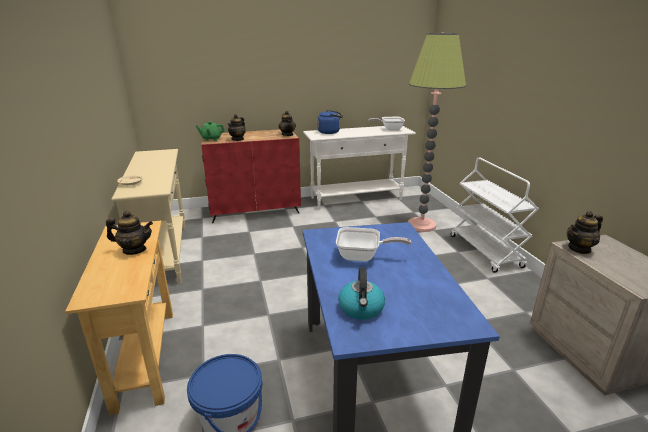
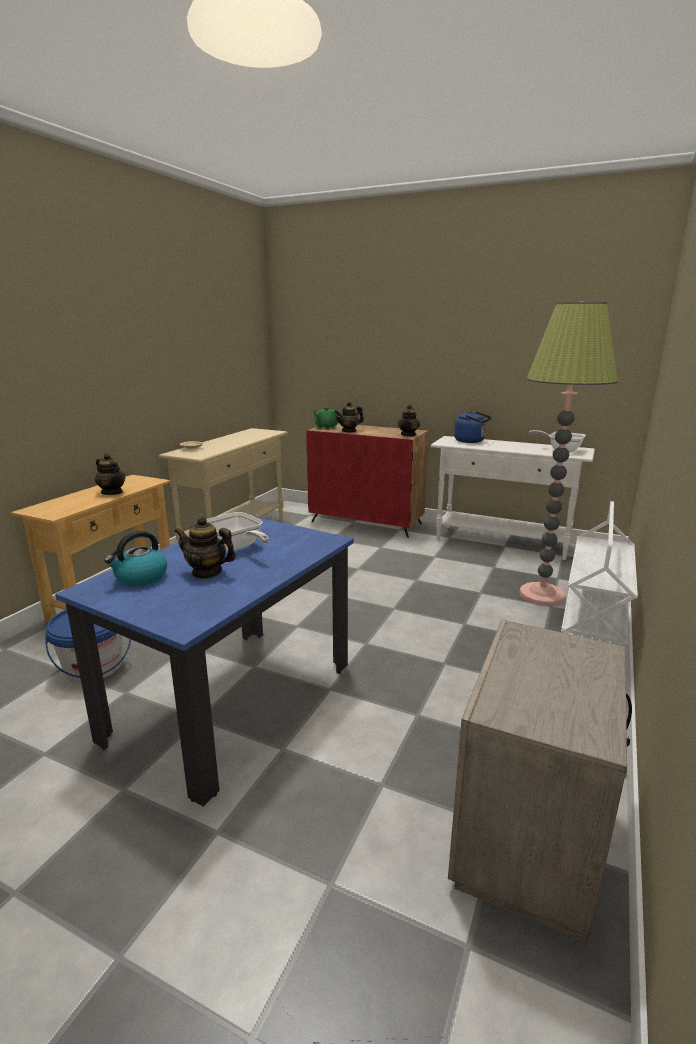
camera: 40 degrees right, 5 degrees down
teapot [567,211,603,254] -> teapot moved to [174,516,236,579]

